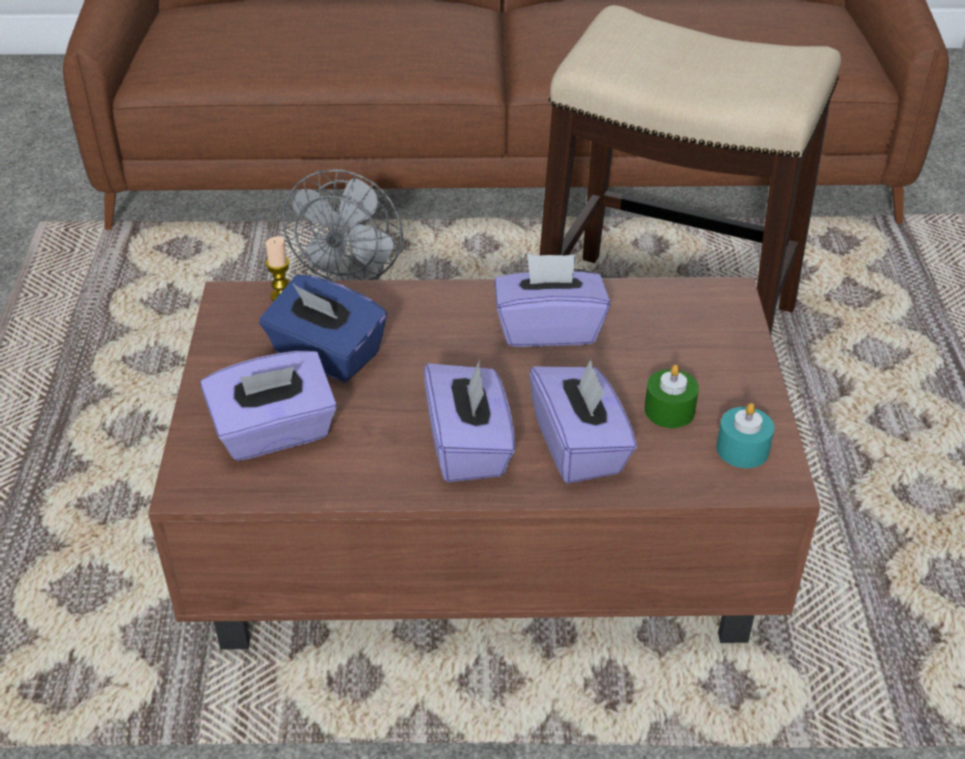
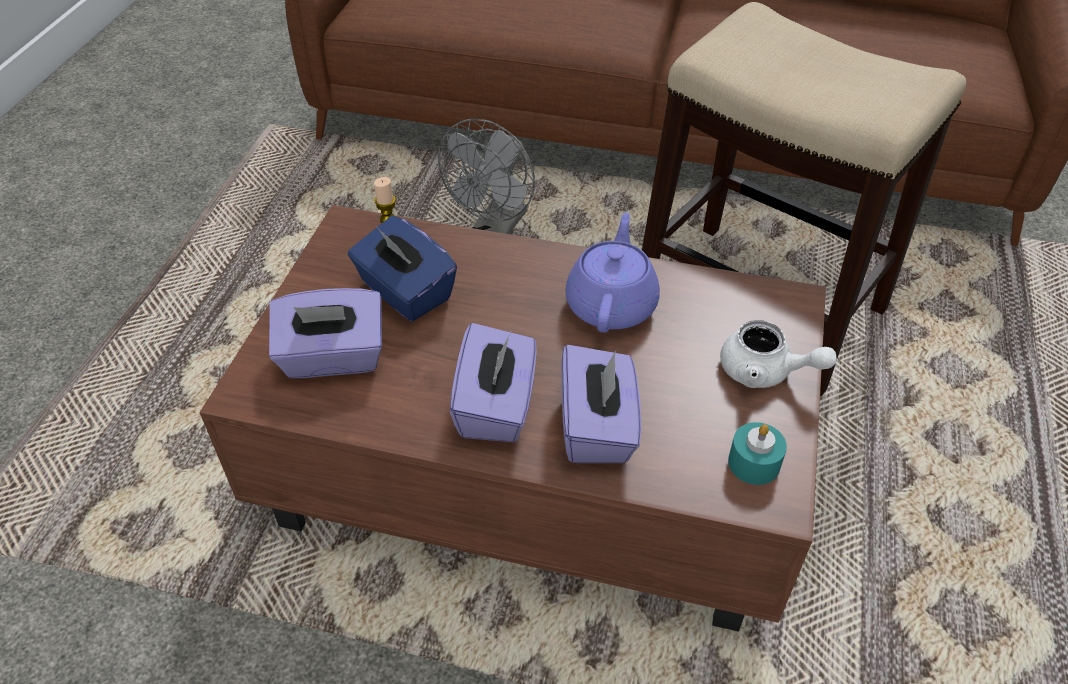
camera: 15 degrees right, 5 degrees up
purple tissue box [494,254,610,347] -> purple teapot [565,212,660,333]
green candle [644,364,699,428] -> none
none -> white teapot [720,320,837,388]

